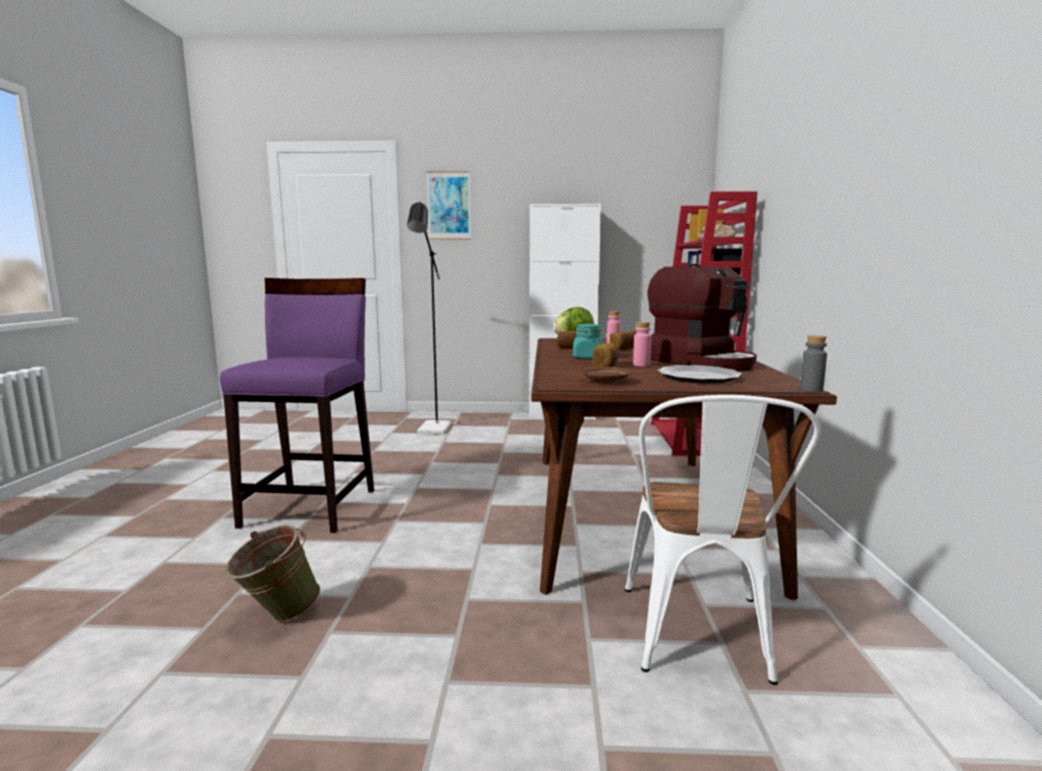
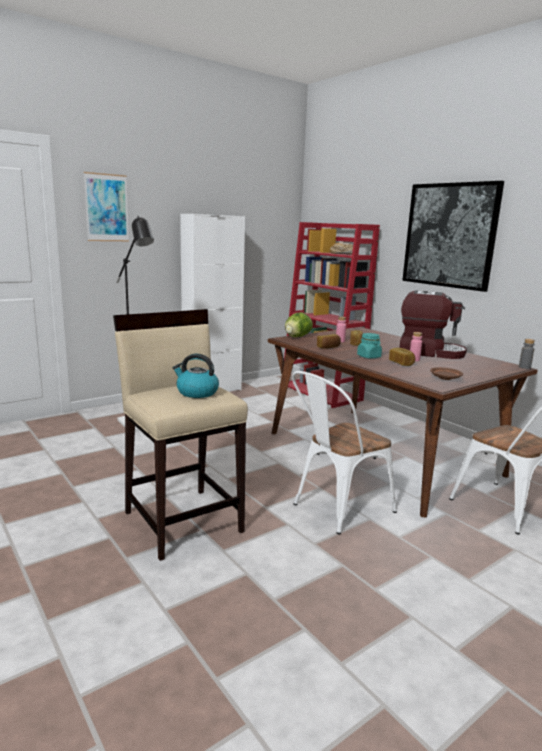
camera: 40 degrees left, 5 degrees up
purple stool [220,278,374,533] -> beige stool [113,309,248,561]
green bucket [226,525,320,622] -> none
plate [657,365,742,384] -> none
none -> kettle [172,354,219,398]
none -> white chair [292,371,397,534]
none -> picture [402,181,504,292]

